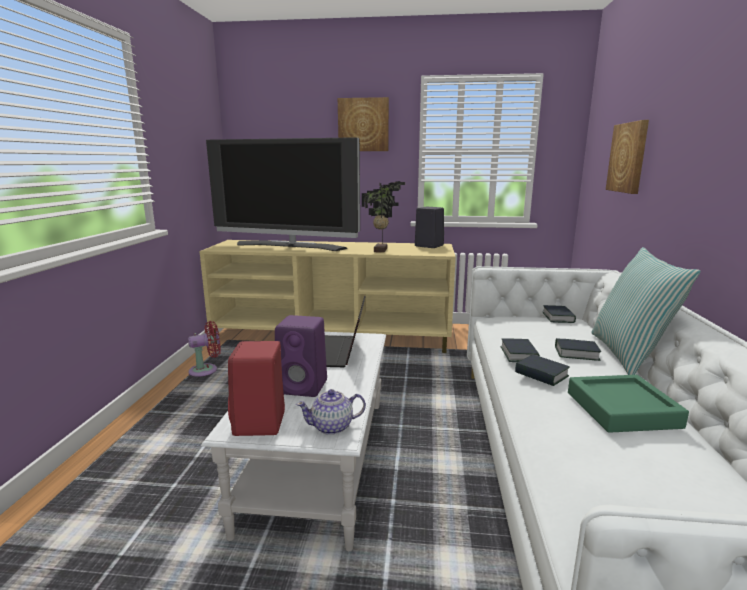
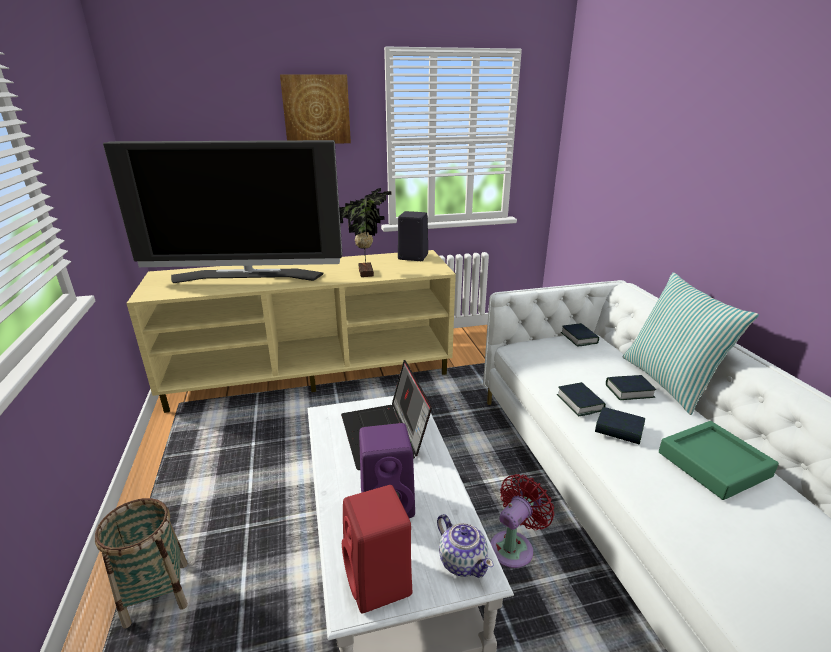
camera: 20 degrees left, 10 degrees up
red fan [188,321,221,377] -> red fan moved to [490,474,554,568]
teapot [296,389,366,435] -> teapot turned 90 degrees counterclockwise [437,514,494,578]
picture [606,120,649,194] -> none
none -> basket [95,498,188,629]

